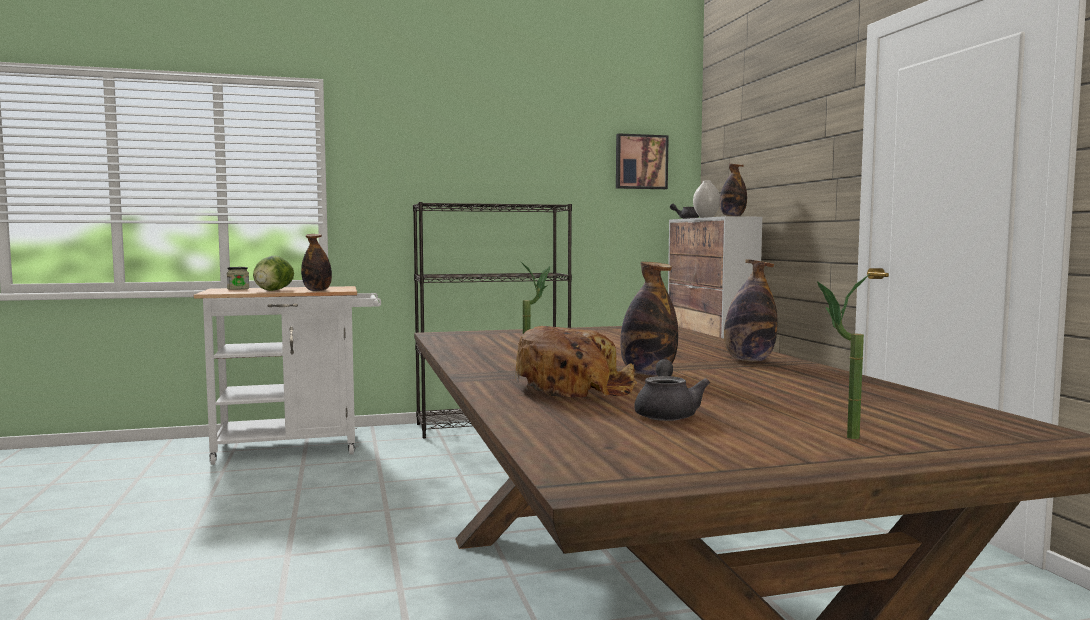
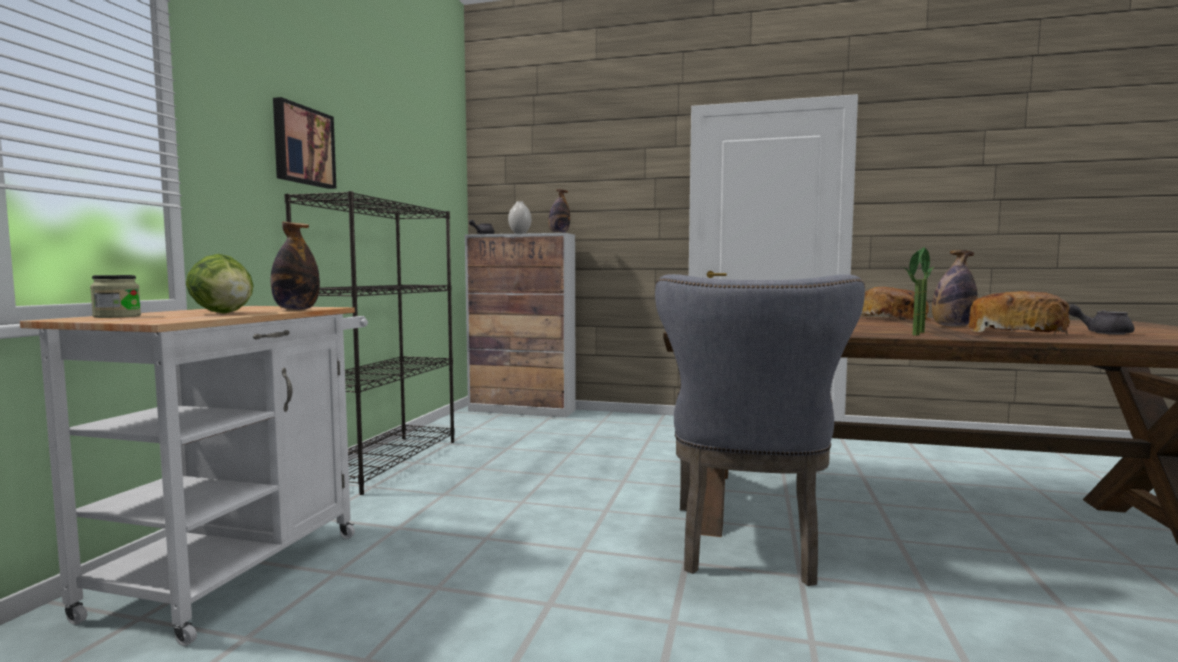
camera: 60 degrees left, 0 degrees up
picture [616,134,669,189] -> picture moved to [273,97,336,189]
bottle [724,259,778,362] -> bread [861,287,931,321]
potted plant [817,273,871,439] -> potted plant moved to [901,247,925,336]
none -> grey chair [655,274,865,586]

